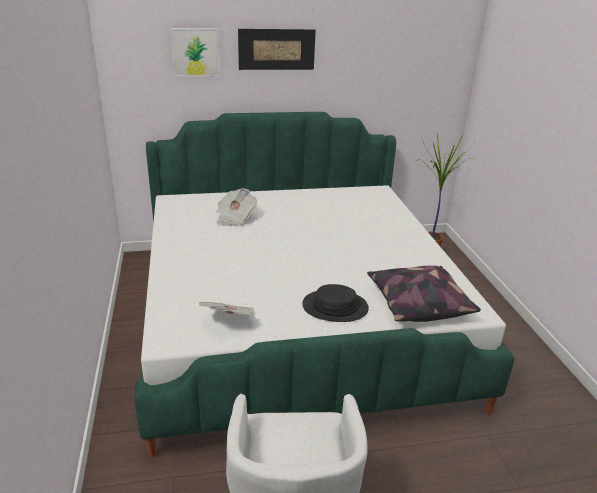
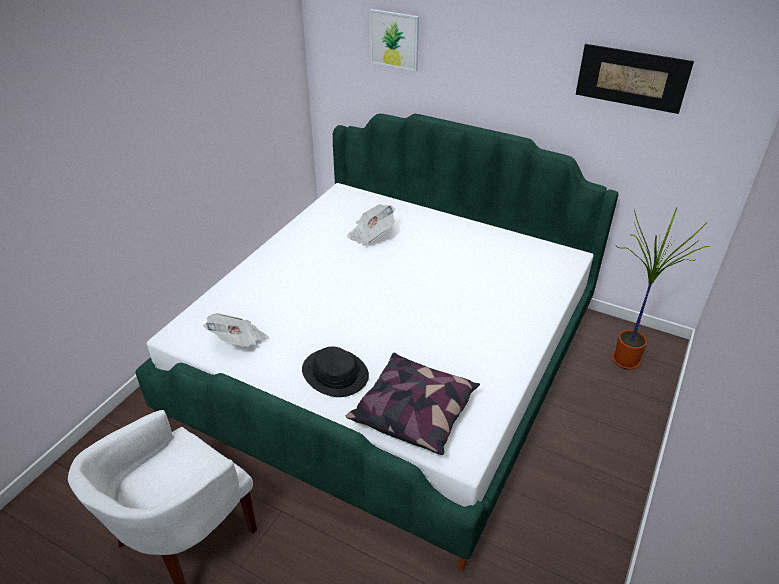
camera: 40 degrees right, 10 degrees up
picture [238,29,316,70] -> picture moved to [576,44,694,114]

